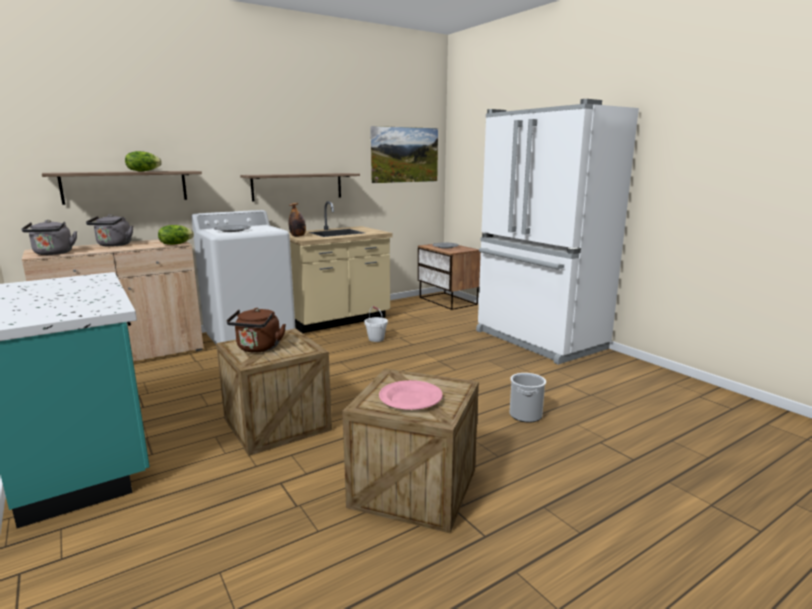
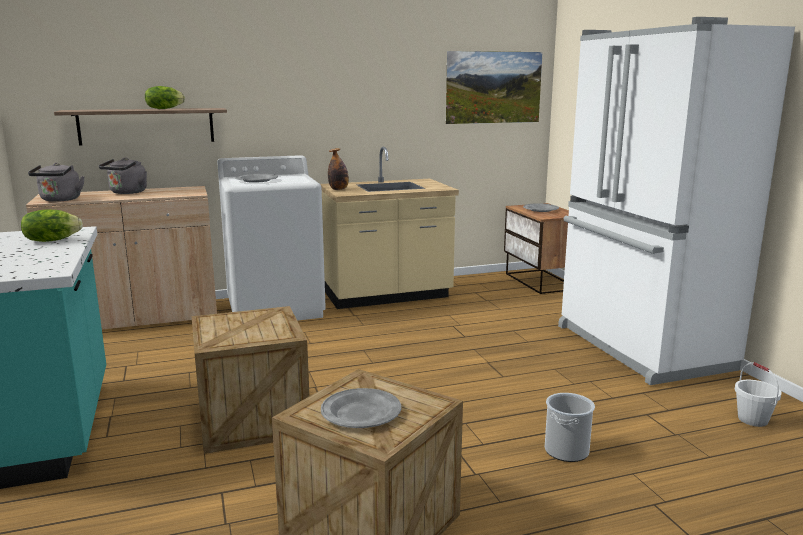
camera: 15 degrees right, 0 degrees up
lettuce [158,225,194,245] -> lettuce moved to [21,209,83,242]
brown kettle [226,308,286,353] -> none
shelf [240,173,360,202] -> none
white bucket [364,306,388,342] -> white bucket moved to [735,362,782,427]
pink plate [379,380,443,410] -> grey plate [321,388,401,428]

